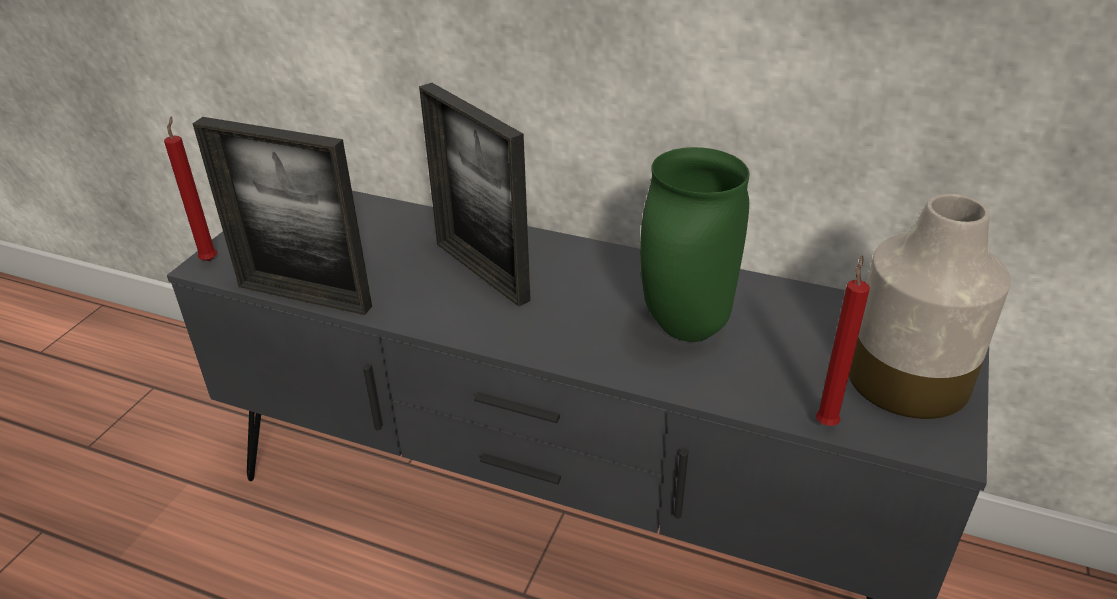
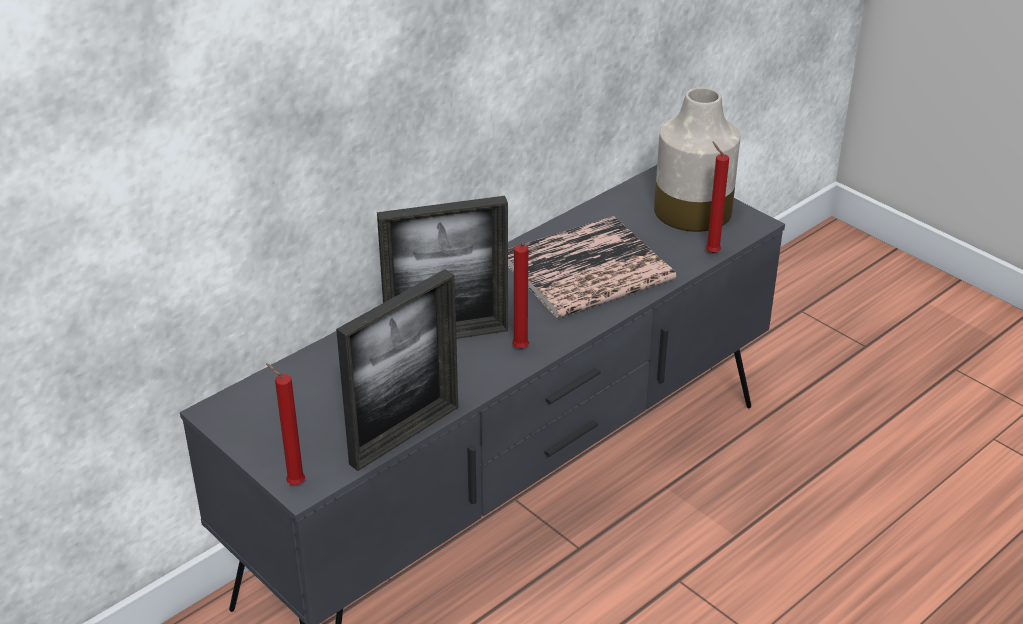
camera: 65 degrees left, 0 degrees up
green vase [640,147,749,342] -> book [508,216,676,318]
none -> red candle [512,243,529,349]

